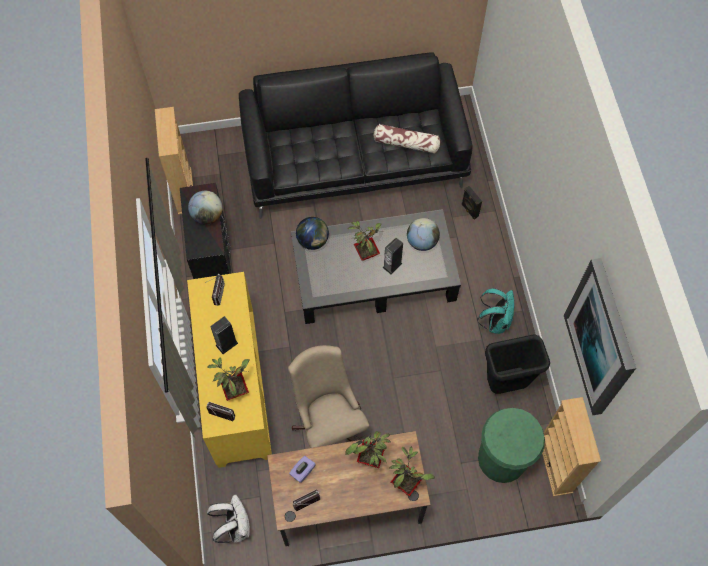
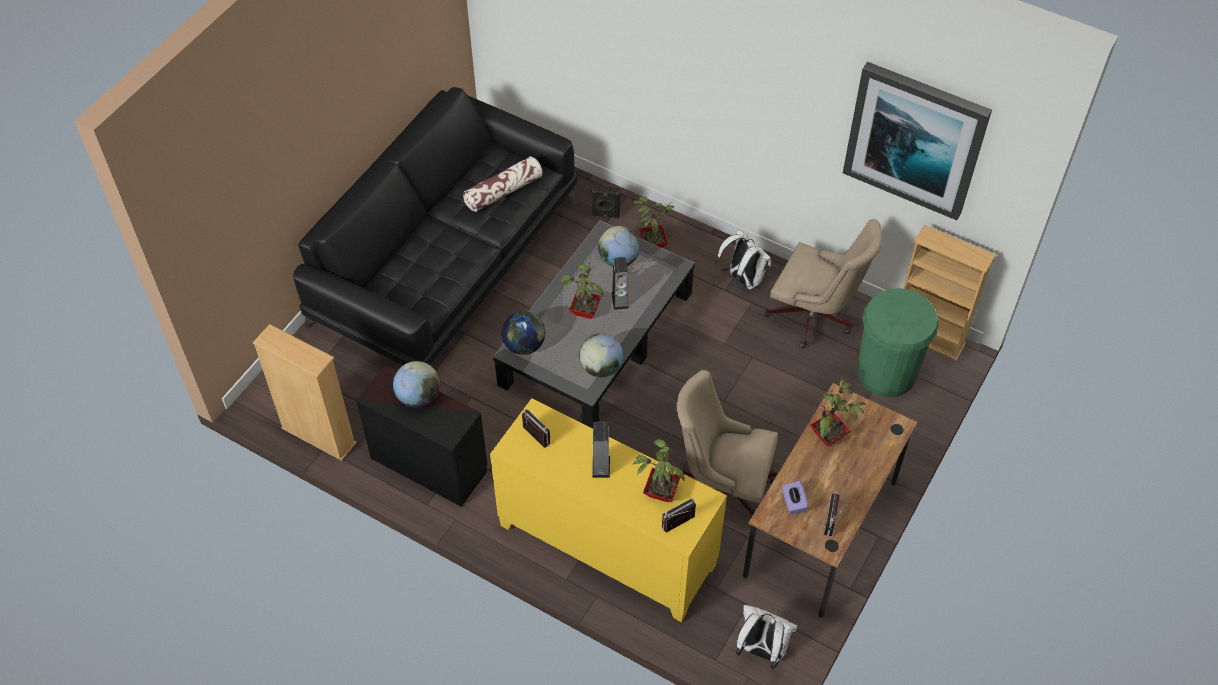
camera: 50 degrees left, 10 degrees down
potted plant [389,446,435,497] -> potted plant moved to [632,196,675,248]
turquoise backpack [477,288,514,334] -> white backpack [716,230,771,289]
black trash can [485,334,550,394] -> beige office chair [764,219,883,348]
none -> globe [579,333,623,377]

